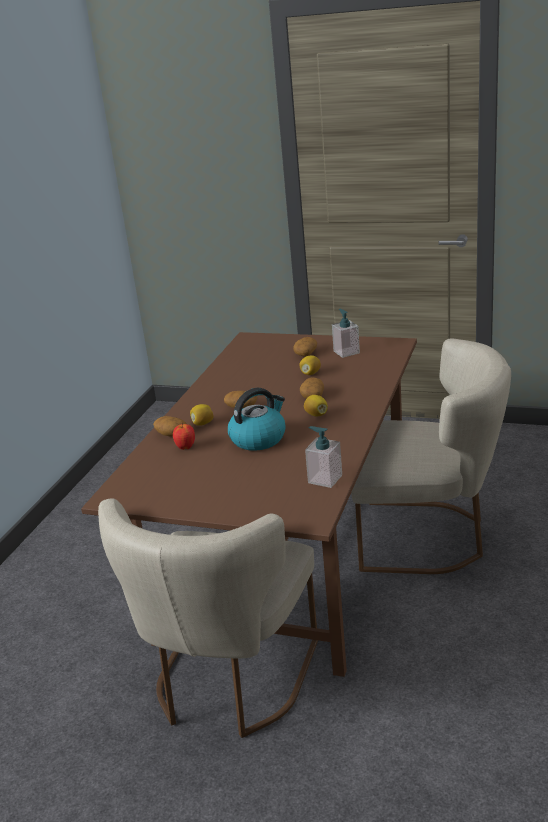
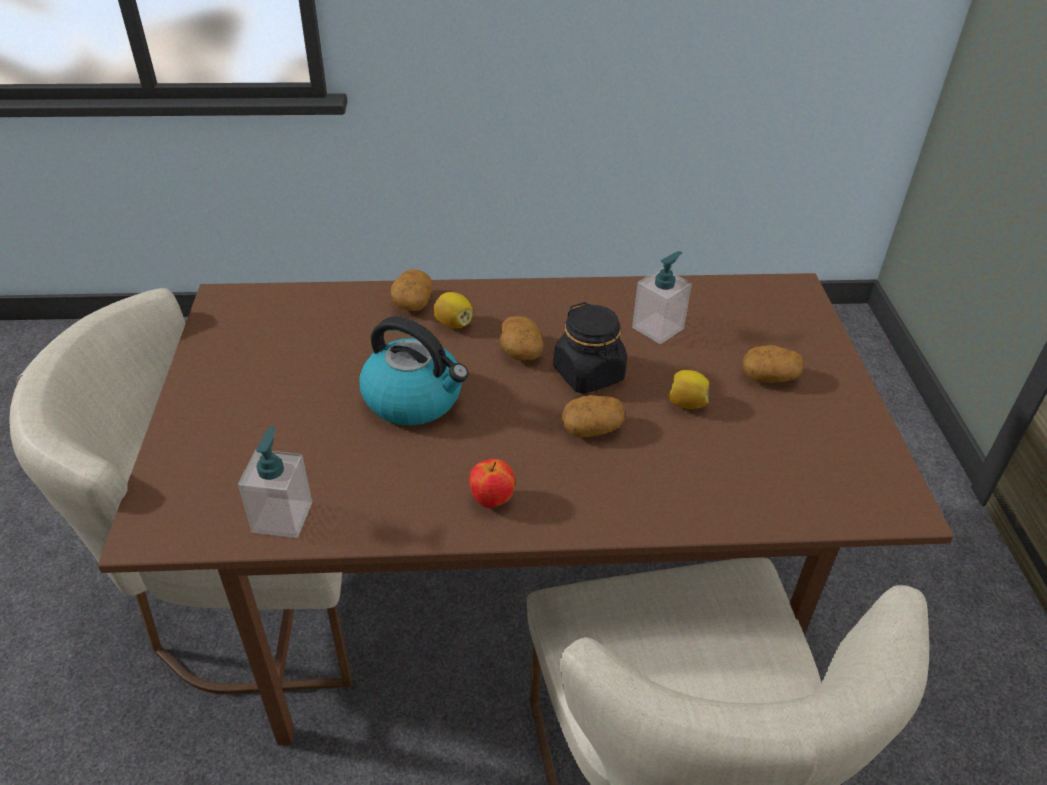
camera: 65 degrees right, 15 degrees up
apple [173,424,195,450] -> apple moved to [469,459,515,508]
lemon [304,395,328,416] -> none
soap dispenser [332,309,360,358] -> soap dispenser moved to [632,251,692,344]
none -> black jar [553,302,627,394]

